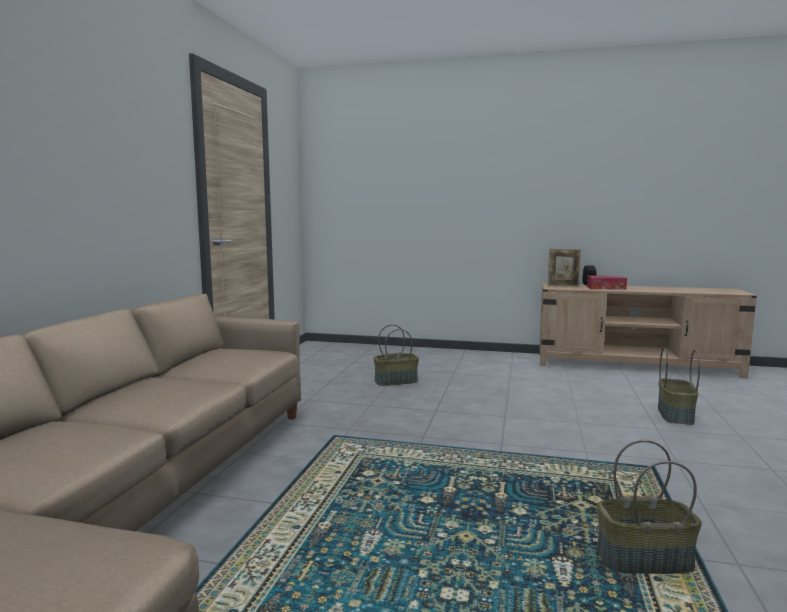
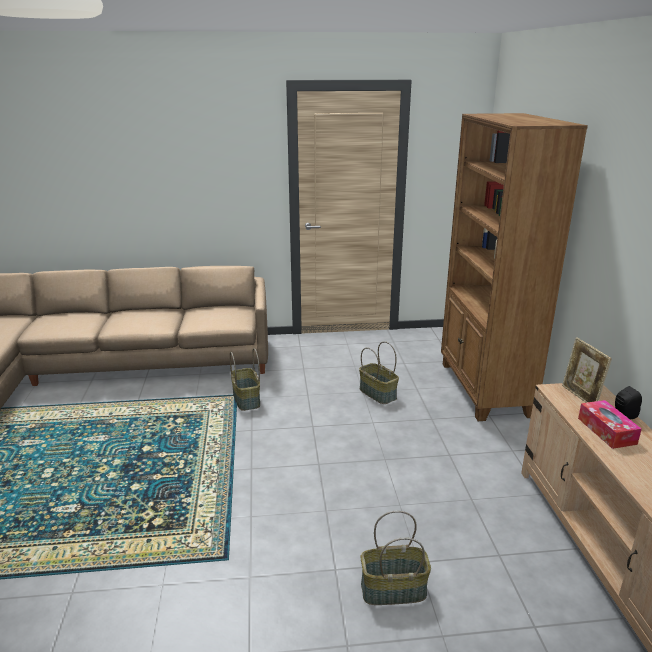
camera: 70 degrees right, 15 degrees up
basket [596,440,702,574] -> basket moved to [230,348,260,411]
none -> brown bookcase [441,113,588,421]

